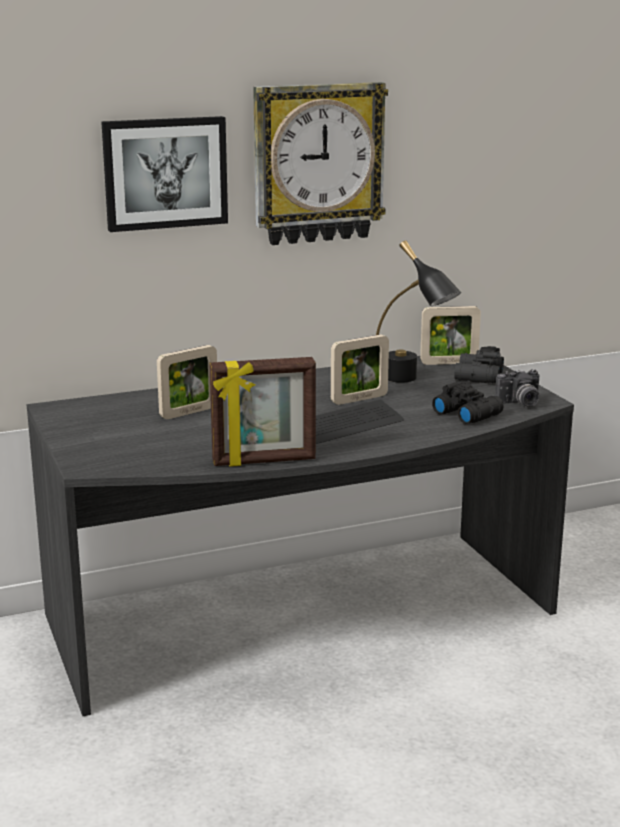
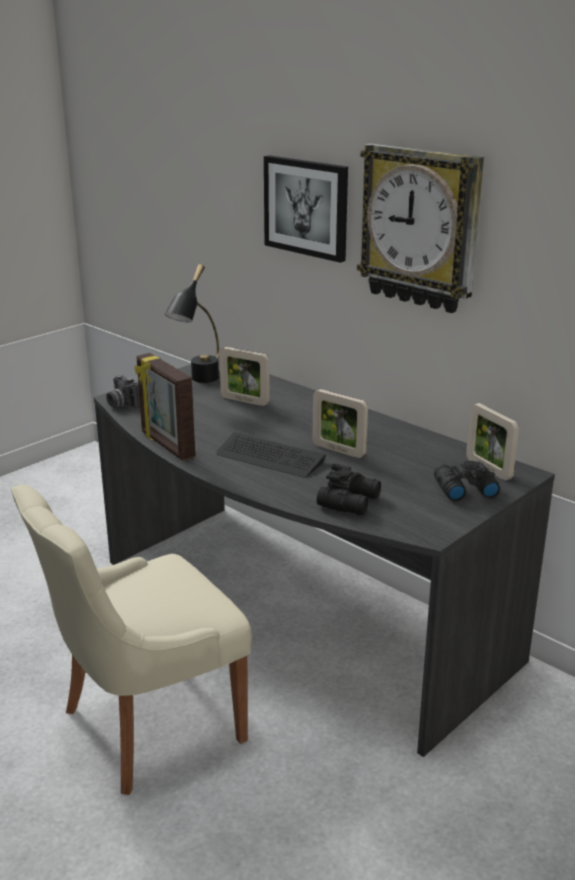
camera: 65 degrees right, 5 degrees up
black table lamp [376,240,461,383] -> black table lamp moved to [164,264,219,383]
camera [495,369,540,407] -> camera moved to [106,375,140,408]
none -> beige chair [11,484,252,795]

